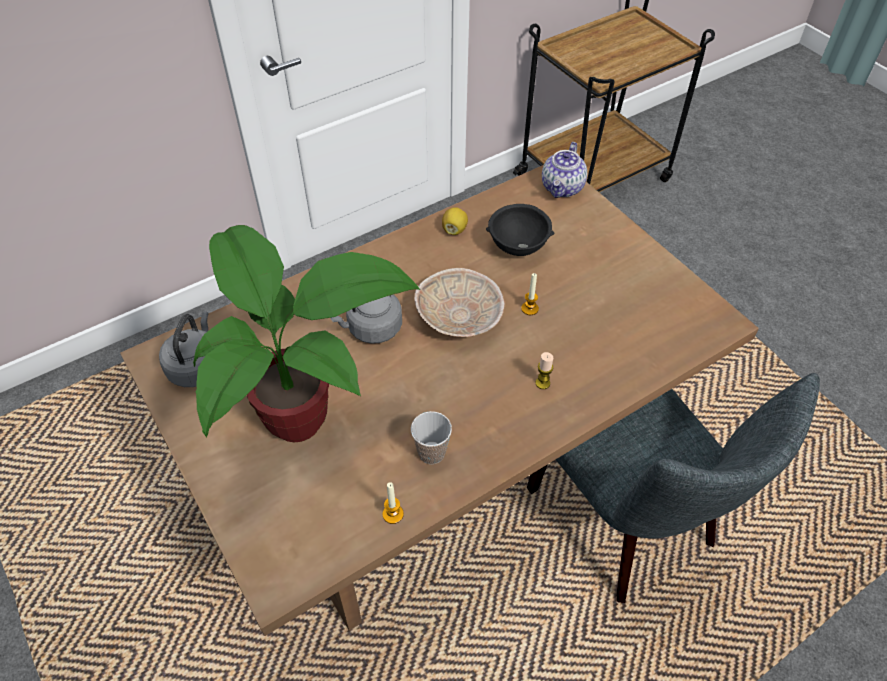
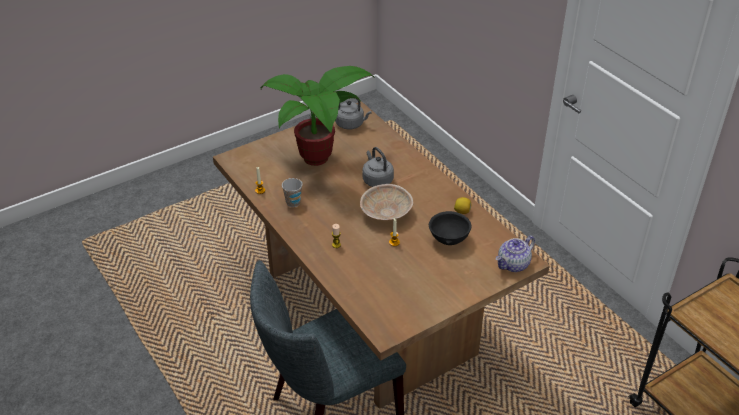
camera: 90 degrees right, 10 degrees down
teapot [542,142,587,198] -> teapot turned 60 degrees counterclockwise [496,236,535,272]

